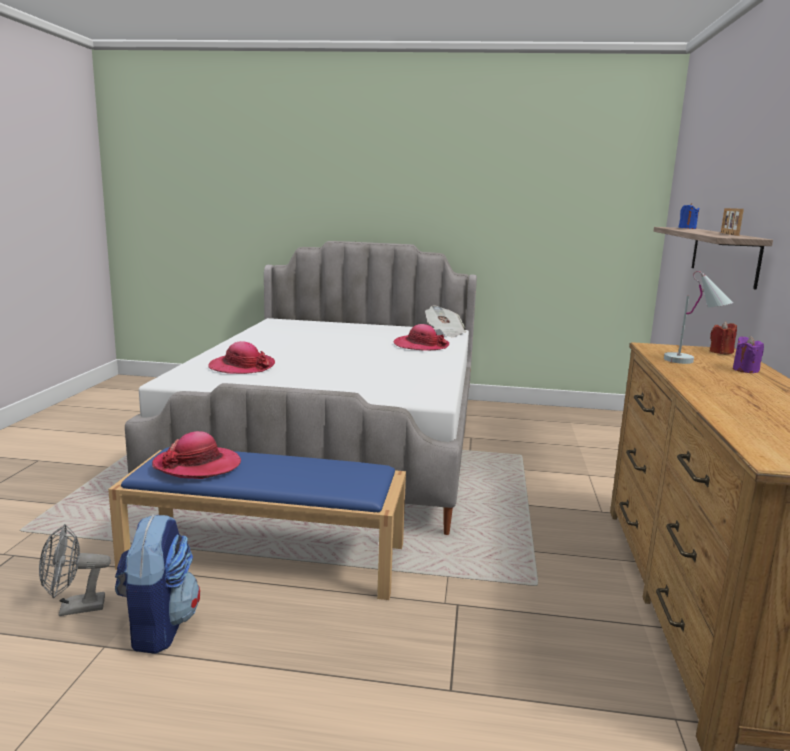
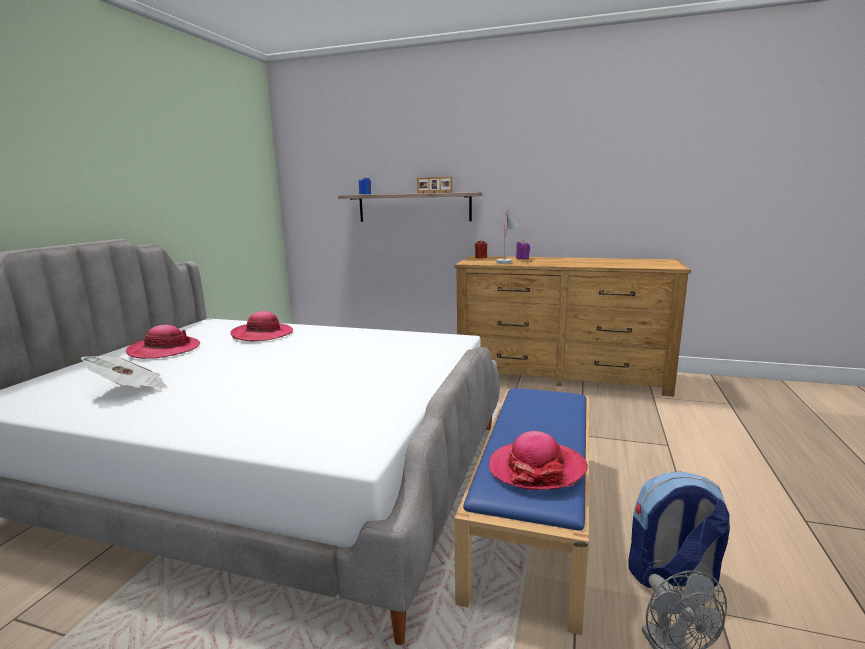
camera: 80 degrees left, 0 degrees up
hat [208,341,275,374] -> hat moved to [126,325,200,359]
newspaper [425,306,467,338] -> newspaper moved to [81,356,167,388]

